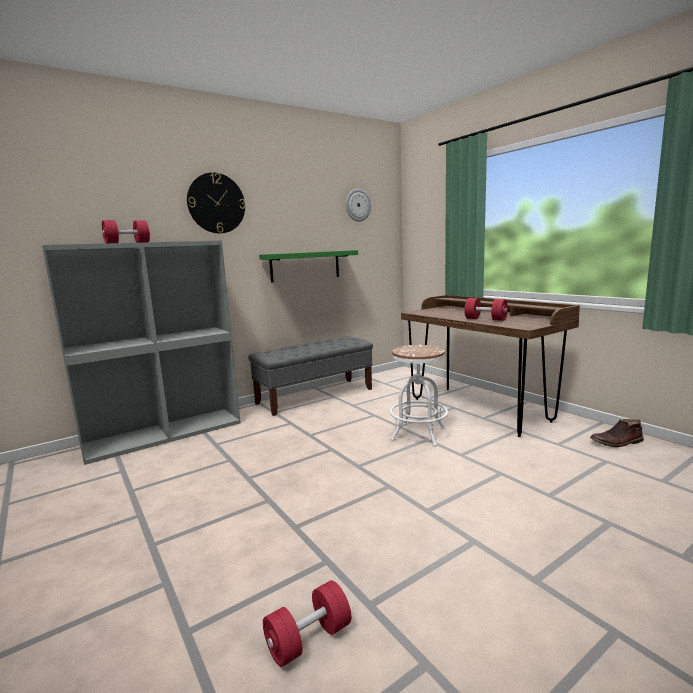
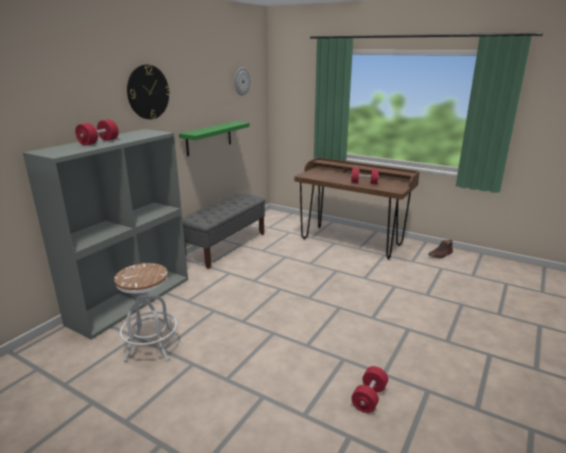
camera: 25 degrees left, 10 degrees up
white stool [390,345,448,447] -> white stool moved to [114,263,177,362]

